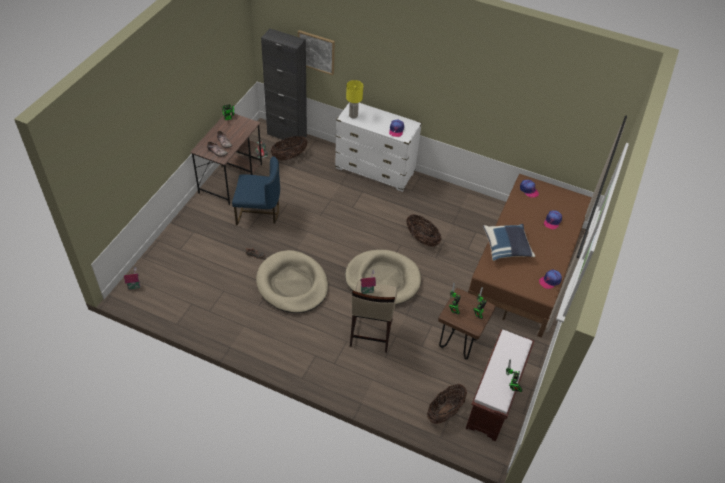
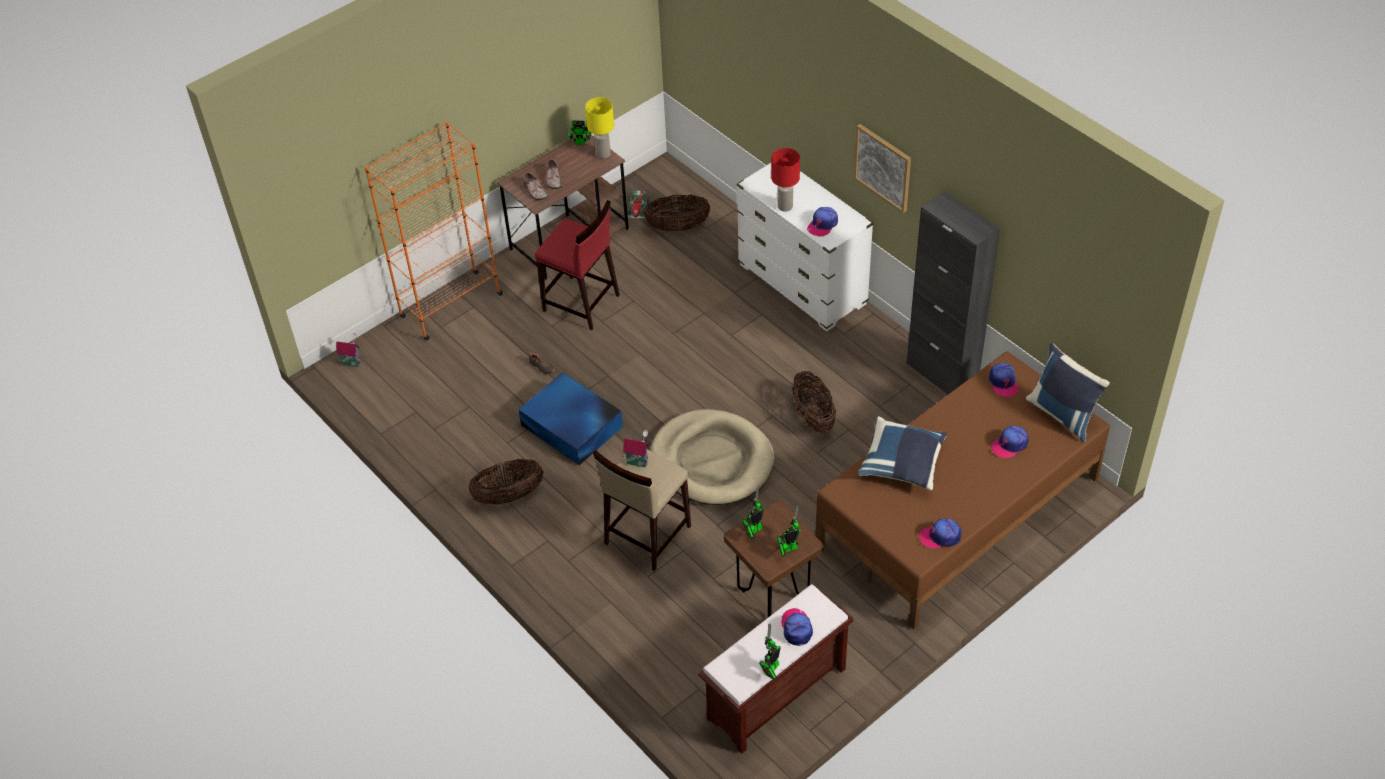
camera: 30 degrees right, 0 degrees up
blue chair [232,156,280,225] -> red stool [535,200,620,330]
beige dog bed [256,250,328,313] -> blue storage box [518,372,623,465]
black cabinet [261,29,307,143] -> black cabinet moved to [907,191,1000,394]
picture [298,30,335,75] -> picture moved to [854,124,911,213]
yellow table lamp [346,80,363,118] -> yellow table lamp moved to [585,97,614,159]
basket [427,384,467,424] -> basket moved to [468,459,544,505]
none -> orange bookcase [365,122,503,341]
none -> red table lamp [771,148,800,212]
none -> cap [781,608,813,646]
none -> blue pillow [1026,343,1110,442]

